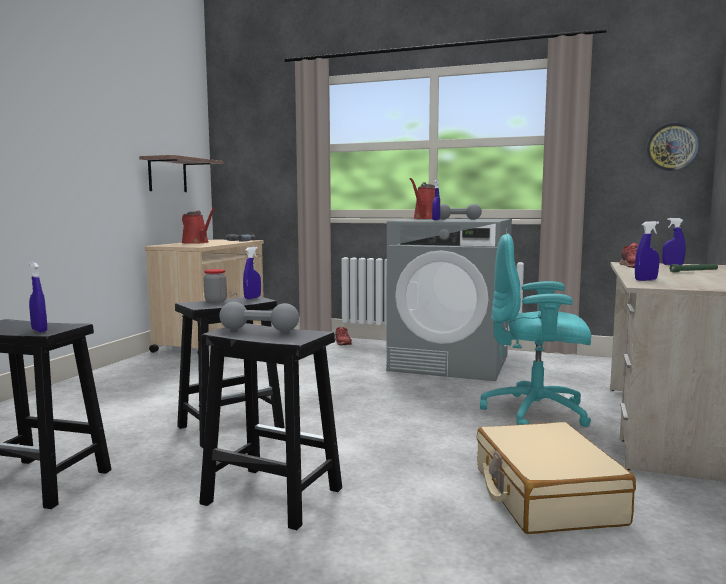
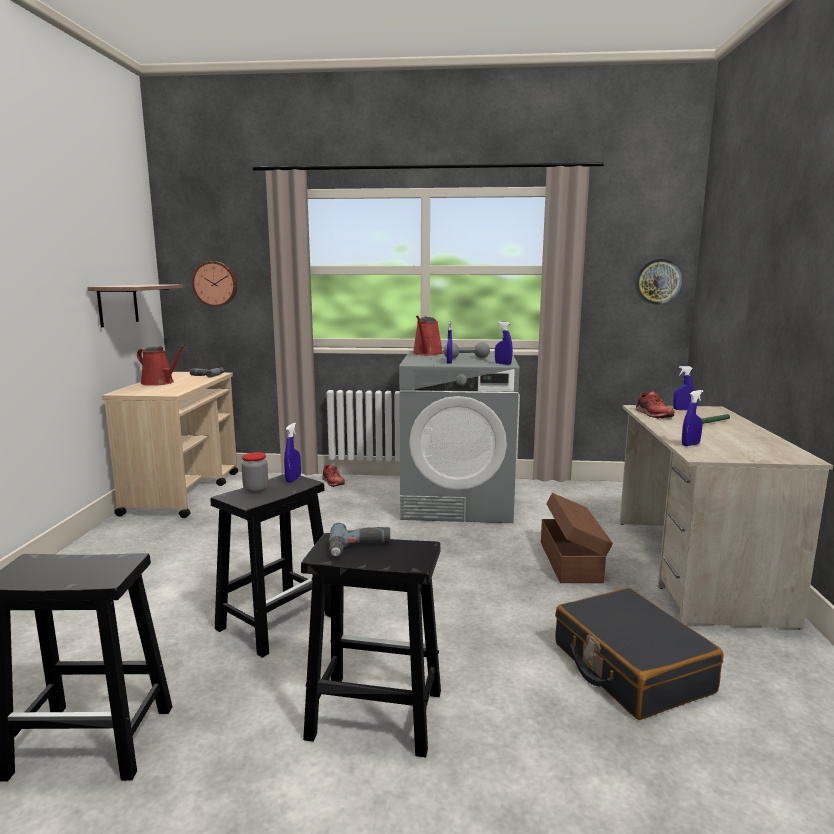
camera: 15 degrees left, 5 degrees up
blue spray bottle [29,262,47,332] -> blue spray bottle moved to [495,321,513,365]
grey dumbbell [219,302,299,332] -> power drill [329,523,390,557]
beige suitcase [477,422,636,534] -> black suitcase [555,588,724,720]
turquoise office chair [480,234,591,427] -> brown storage box [541,493,613,583]
none -> wall clock [192,261,237,307]

